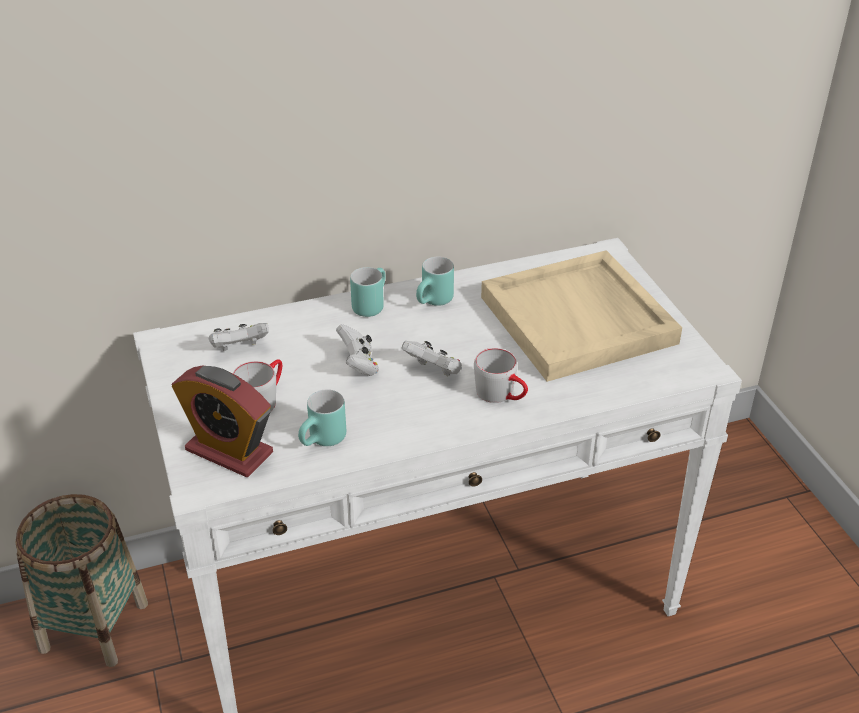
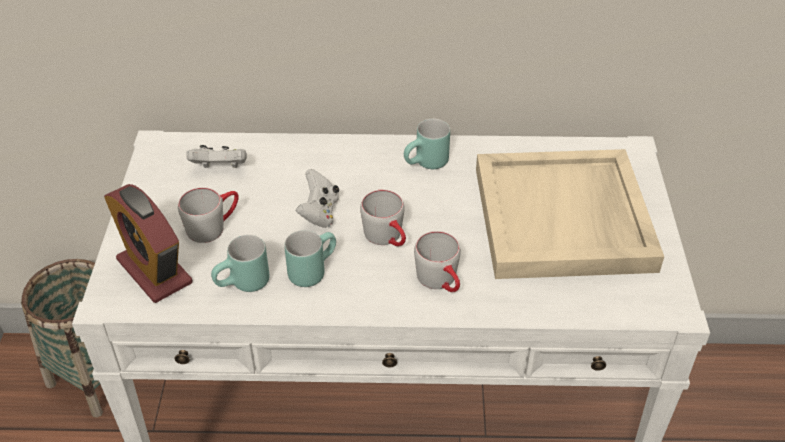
camera: 20 degrees right, 5 degrees up
turquoise mug [350,267,386,317] -> turquoise mug moved to [284,230,336,287]
white game controller [402,341,462,376] -> grey mug [360,190,406,246]

